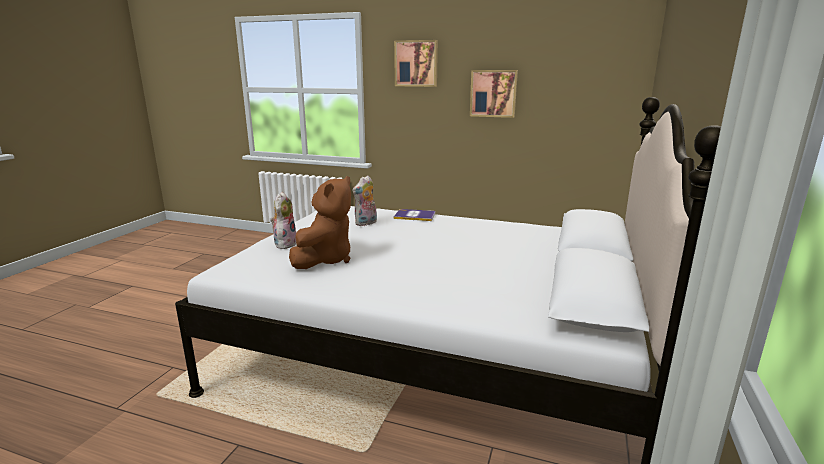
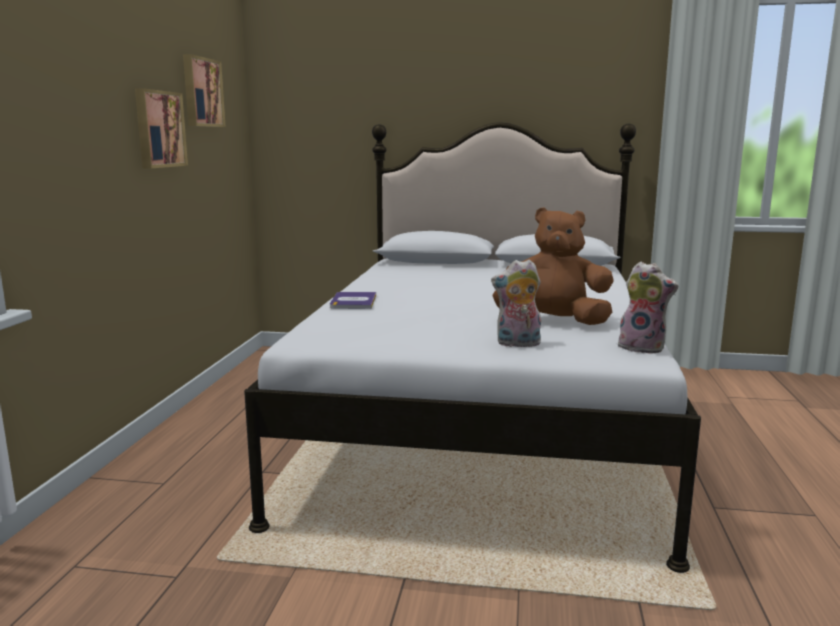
camera: 100 degrees left, 5 degrees down
plush toy [352,175,377,226] -> plush toy moved to [616,262,678,354]
picture [394,40,438,87] -> picture moved to [183,54,226,127]

